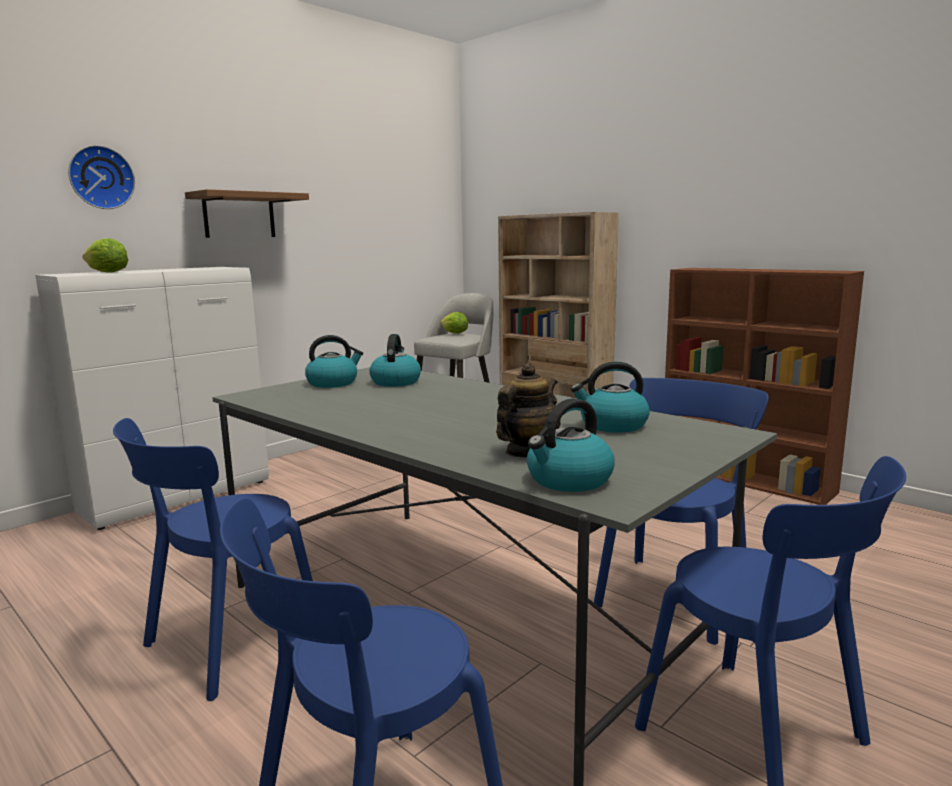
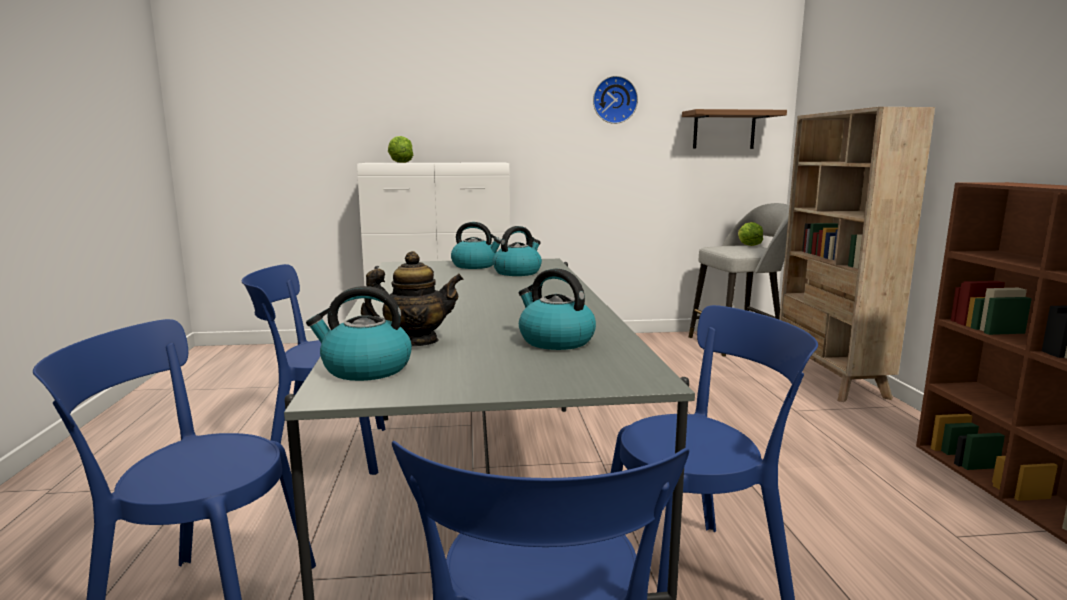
camera: 40 degrees right, 0 degrees up
wall clock [68,145,135,209] -> wall clock moved to [593,76,638,124]
brown shelf [185,189,309,238] -> brown shelf moved to [682,109,787,149]

